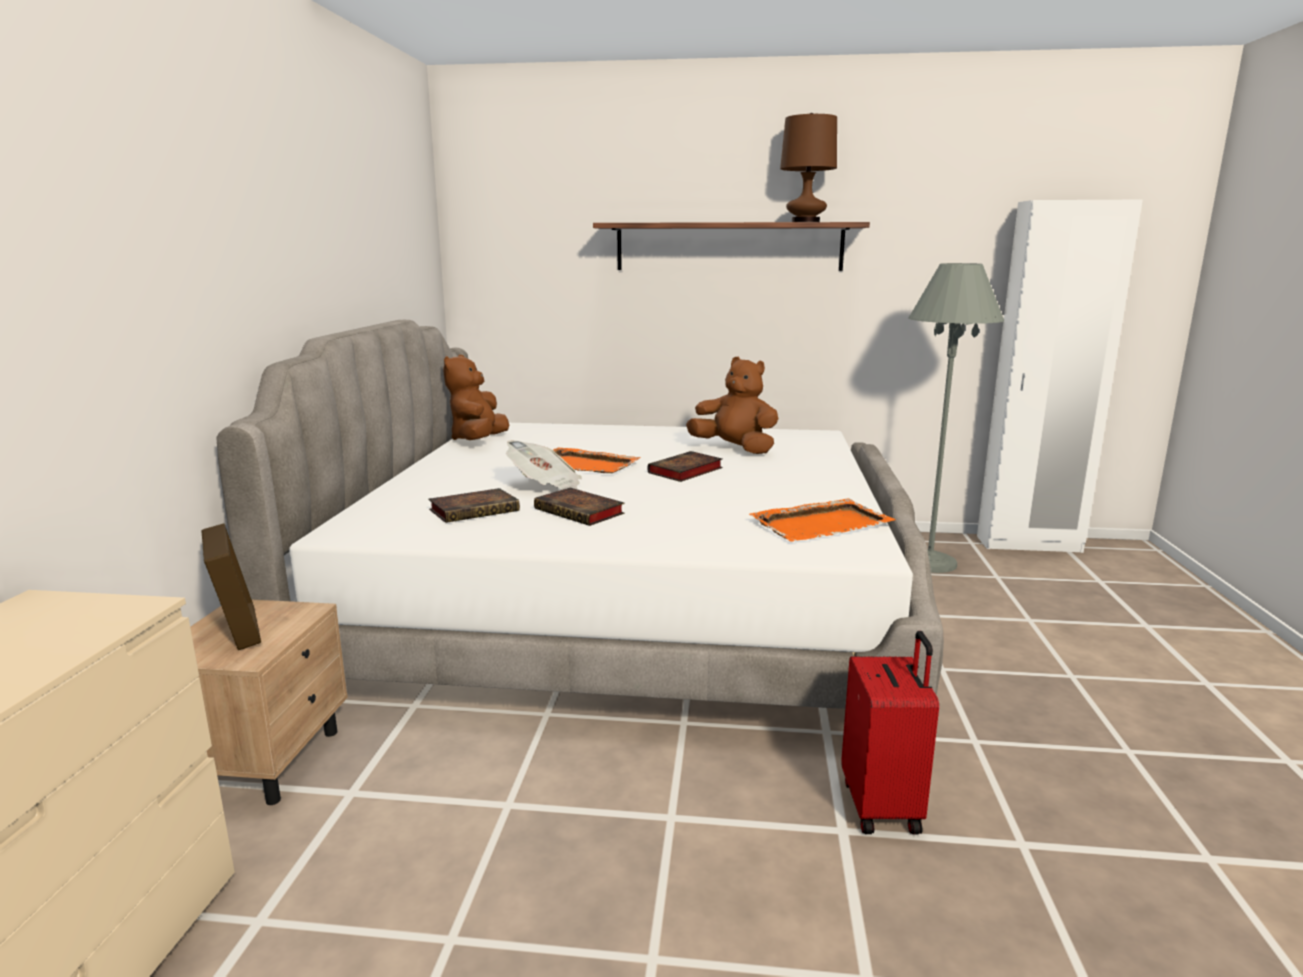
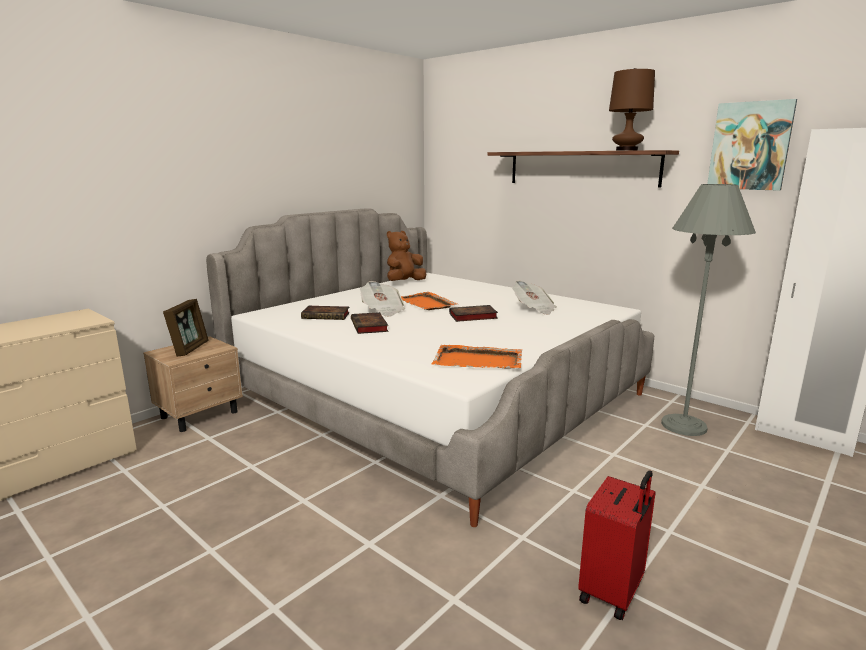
camera: 35 degrees right, 0 degrees up
brown plush toy [686,357,779,454] -> newspaper [512,280,557,315]
red suitcase [841,631,939,834] -> red suitcase moved to [578,470,656,620]
none -> picture [707,99,797,191]

